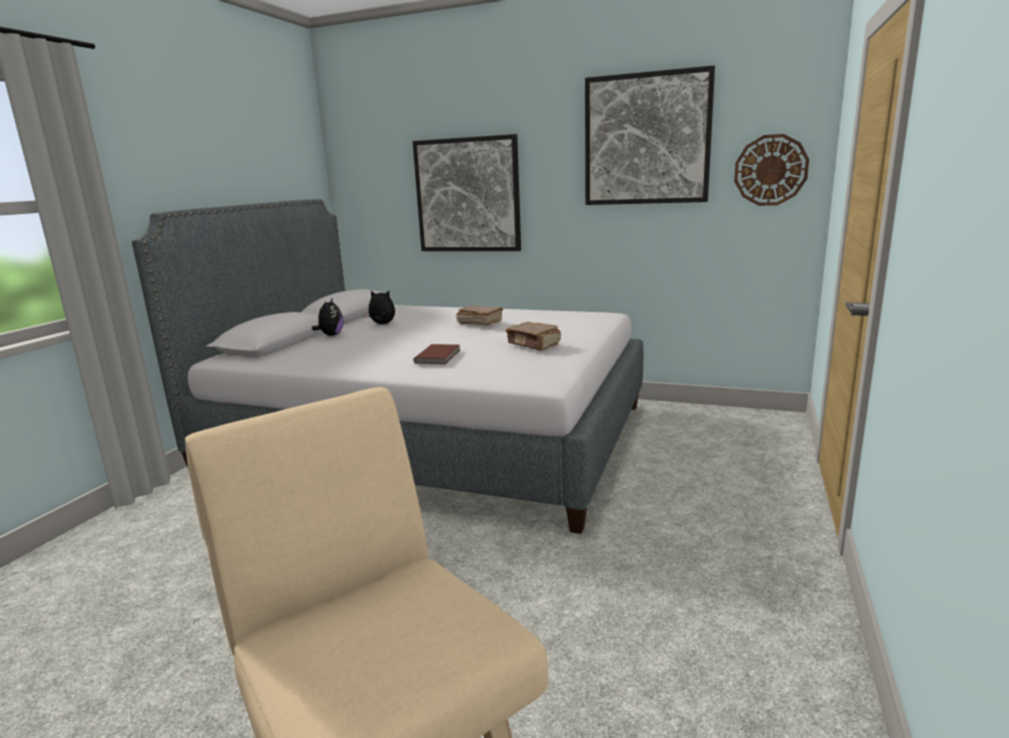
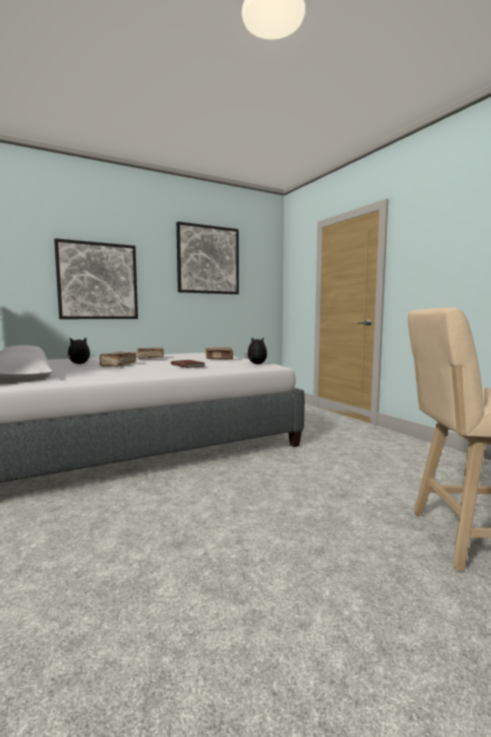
camera: 50 degrees left, 10 degrees down
plush toy [312,297,344,336] -> plush toy moved to [244,337,267,364]
wall clock [734,134,809,206] -> none
none -> brown book [99,351,137,367]

